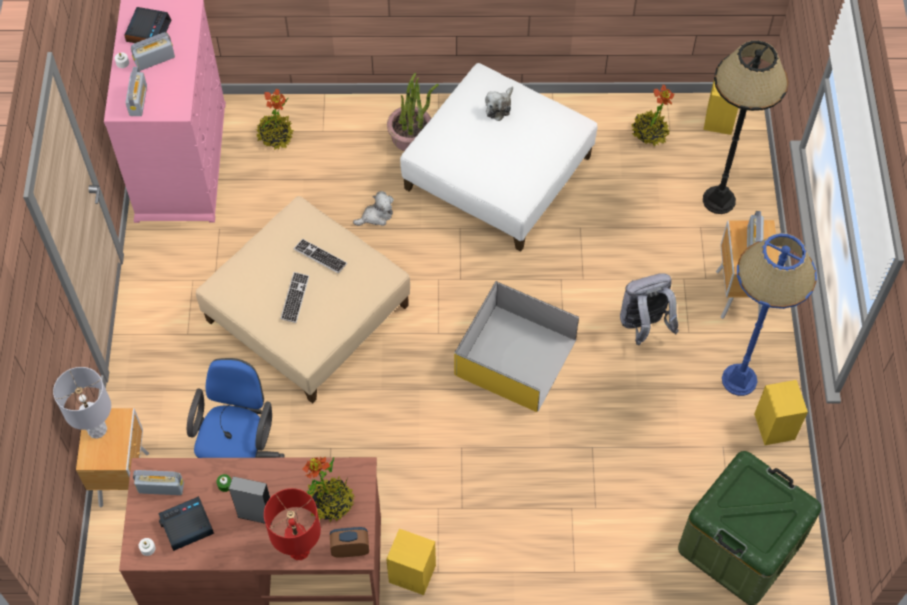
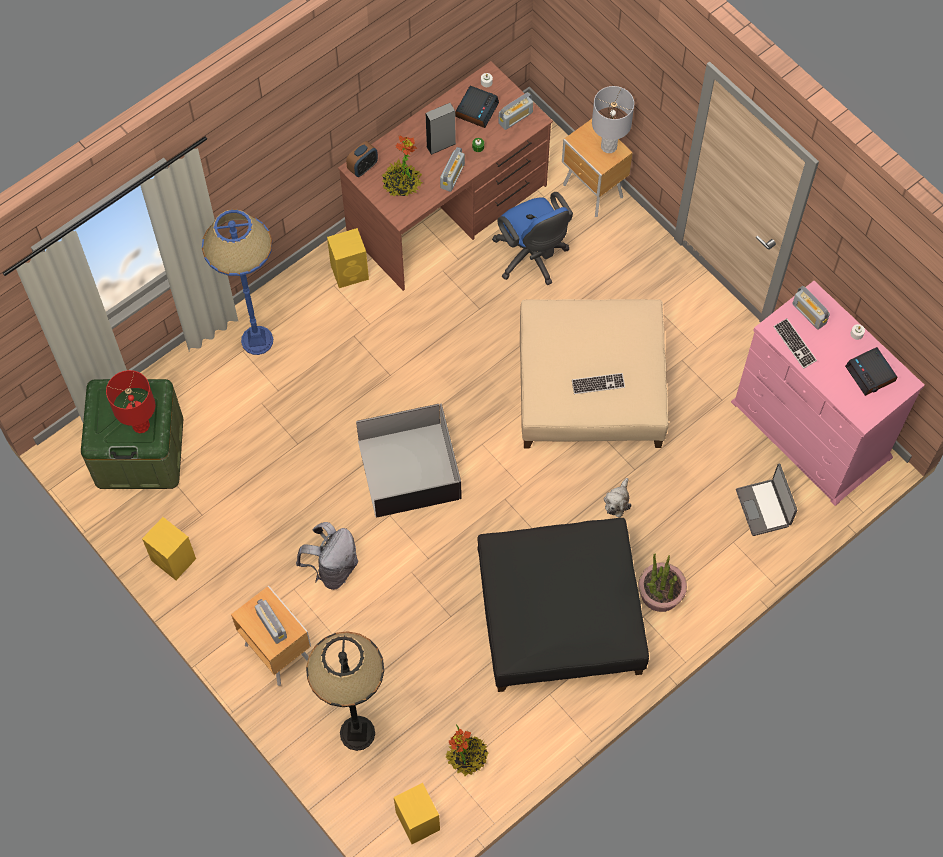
camera: 140 degrees right, 5 degrees up
radio [131,32,175,71] -> radio moved to [440,147,465,192]
potted plant [256,88,294,150] -> laptop [736,463,797,536]
red table lamp [264,488,321,560] -> red table lamp moved to [106,370,155,433]
keyboard [280,272,309,323] -> keyboard moved to [774,318,817,369]
white ottoman [400,63,597,252] -> black ottoman [477,518,649,692]
yellow storage box [454,281,579,412] -> black storage box [356,403,461,518]
plush toy [485,87,513,121] -> none
blue floor lamp [722,233,817,396] -> blue floor lamp moved to [202,209,273,355]

